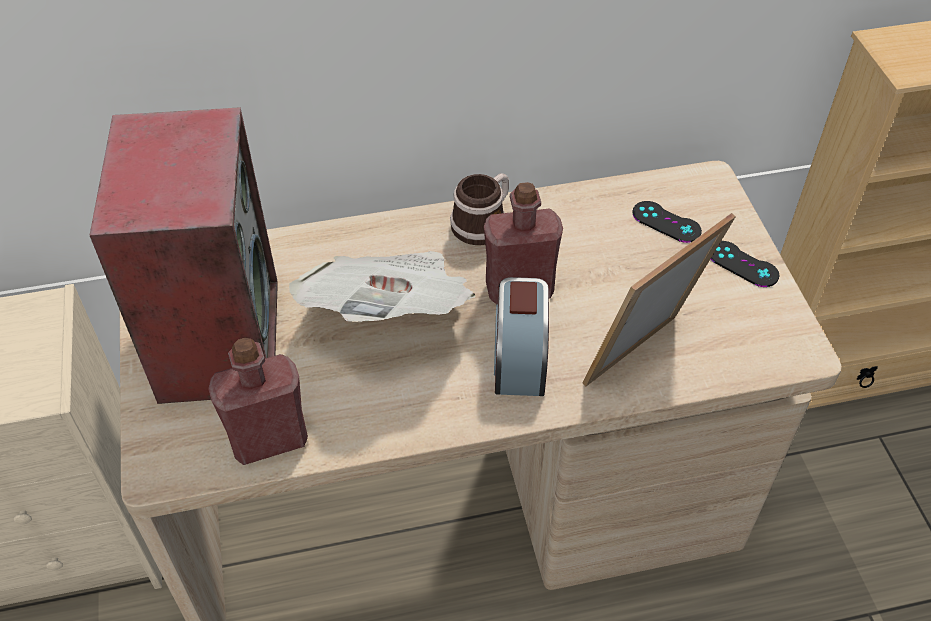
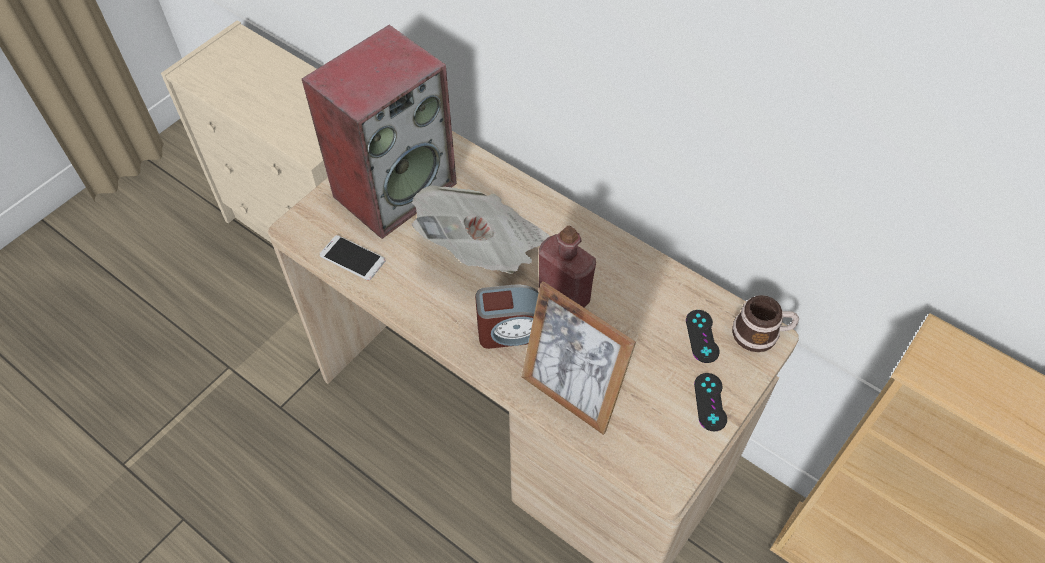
camera: 50 degrees right, 5 degrees up
red bottle [208,338,308,465] -> phone [320,235,385,280]
mug [450,173,509,245] -> mug moved to [732,295,799,352]
alarm clock [494,277,549,396] -> alarm clock turned 150 degrees counterclockwise [475,284,539,349]
picture frame [583,213,736,386] -> picture frame turned 150 degrees counterclockwise [522,281,636,435]

